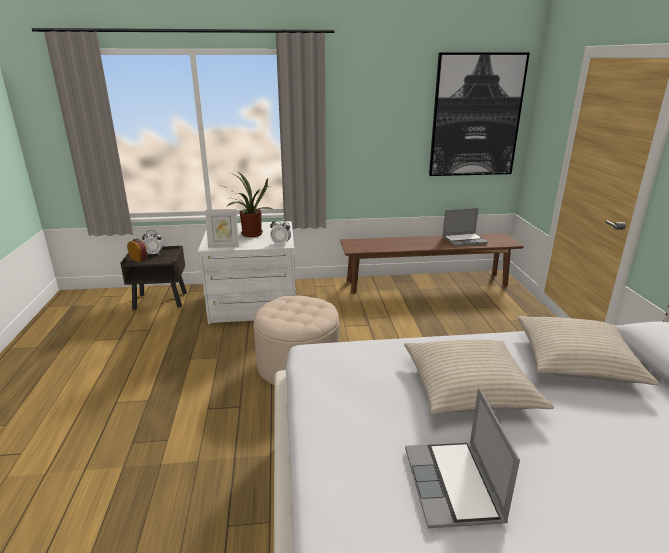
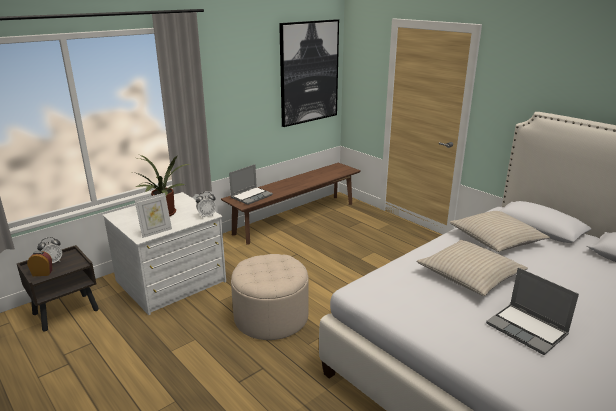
camera: 35 degrees left, 0 degrees up
laptop [442,208,488,247] -> laptop moved to [229,164,273,205]

